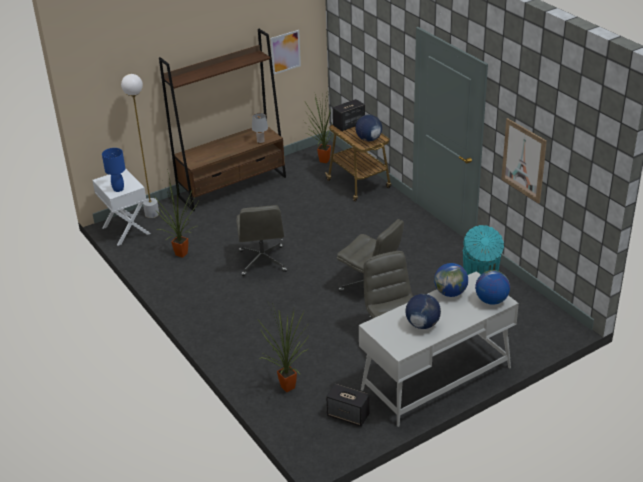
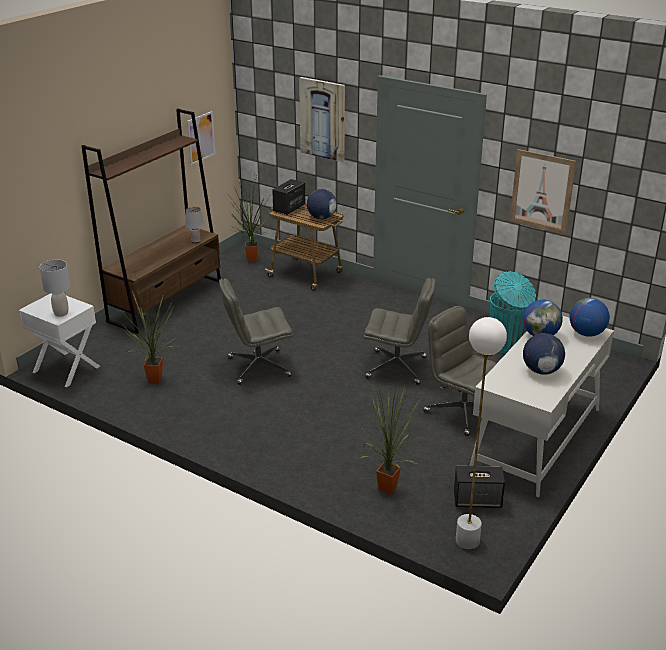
camera: 25 degrees left, 5 degrees down
blue table lamp [102,148,125,192] -> grey table lamp [40,260,70,317]
white floor lamp [121,74,159,218] -> white floor lamp moved to [456,317,507,549]
grey office chair [236,205,287,276] -> grey office chair turned 105 degrees clockwise [219,278,293,385]
none -> picture [299,77,345,162]

